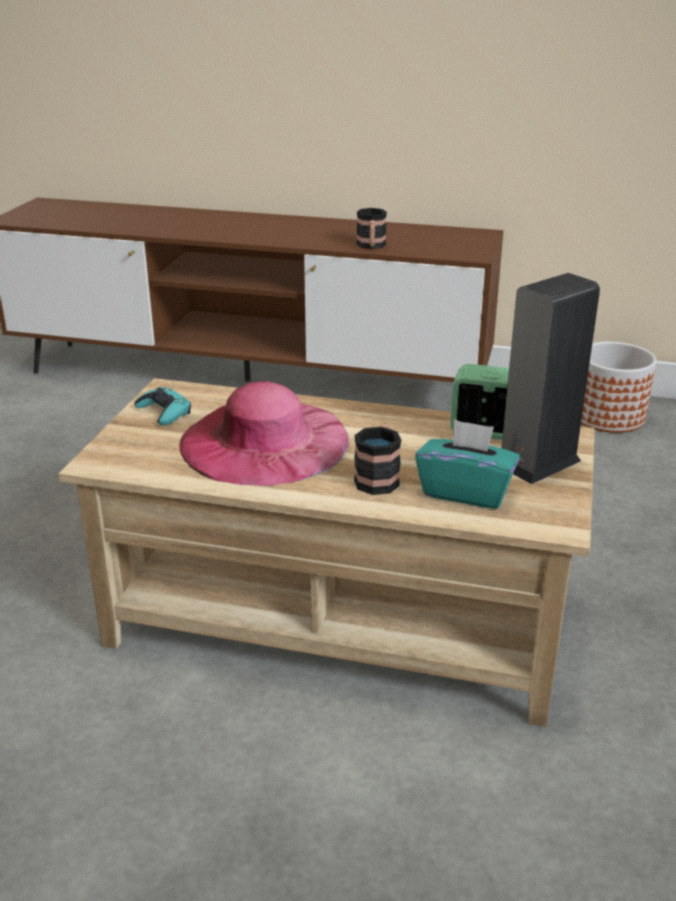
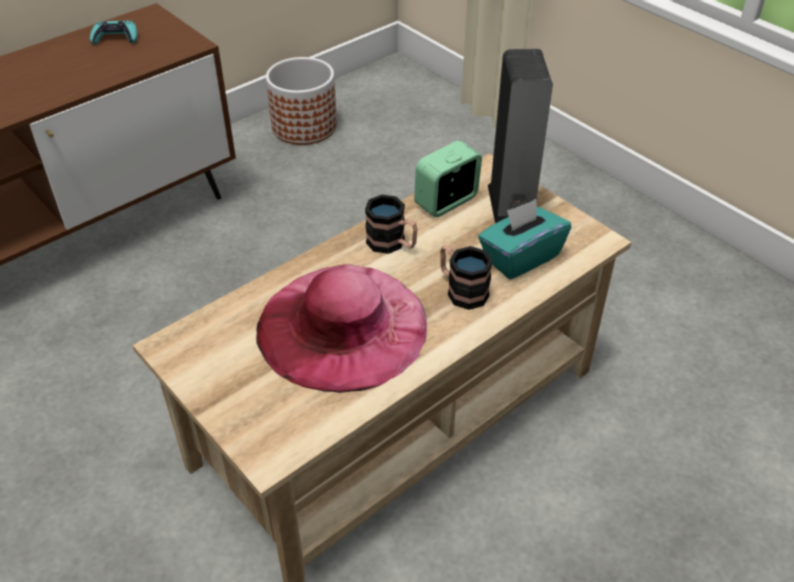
camera: 55 degrees left, 15 degrees up
turquoise game controller [134,387,191,426] -> turquoise game controller moved to [90,21,137,45]
mug [356,208,387,249] -> mug moved to [365,195,418,254]

